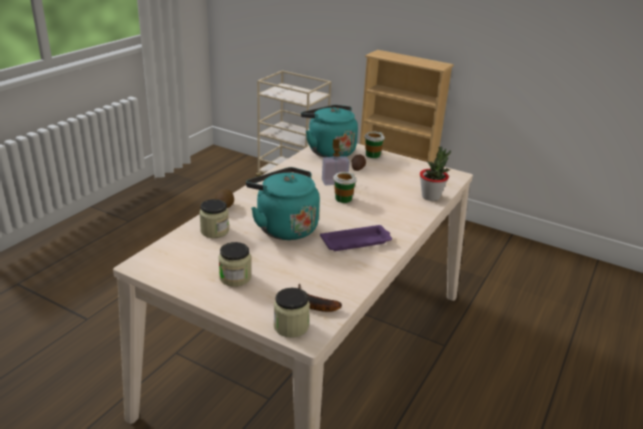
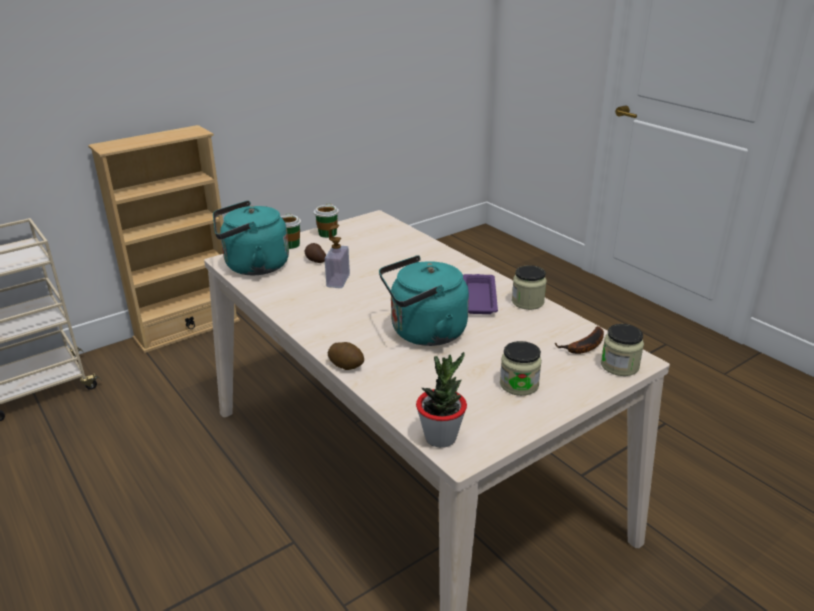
camera: 65 degrees left, 0 degrees up
jar [199,199,229,238] -> jar moved to [512,265,547,310]
cup [333,172,357,203] -> cup moved to [314,203,339,238]
potted plant [420,146,451,201] -> potted plant moved to [416,352,467,448]

